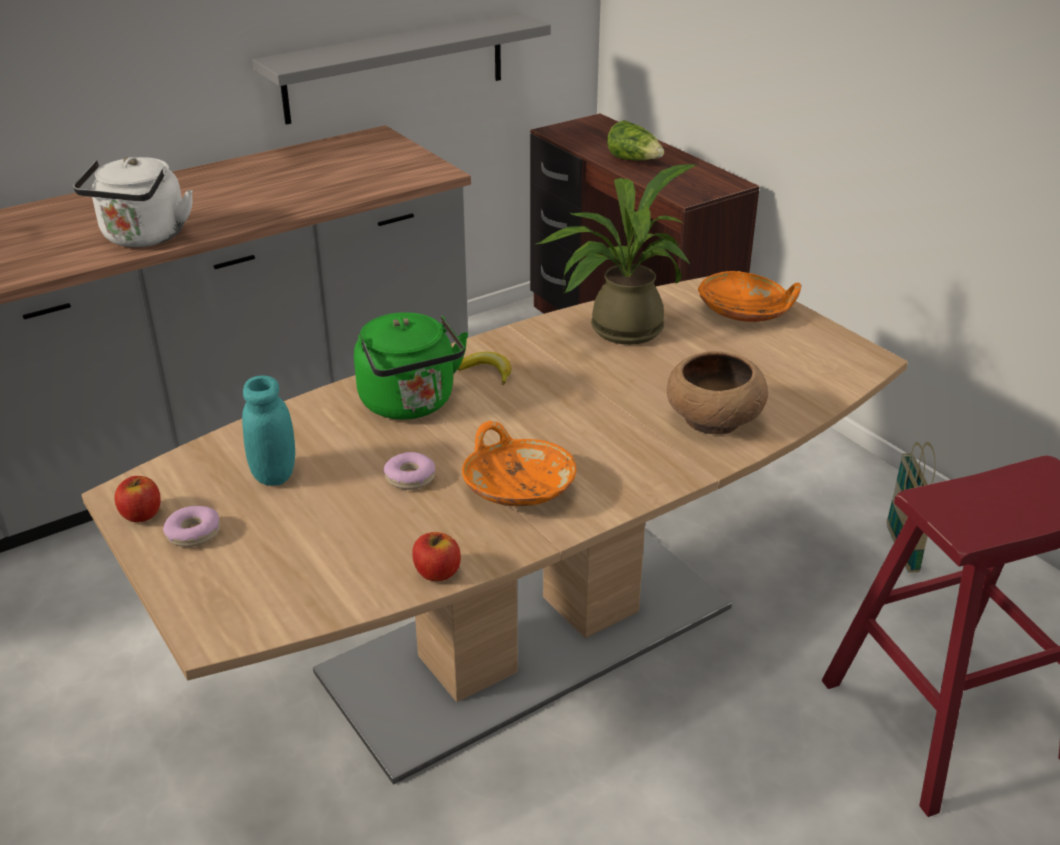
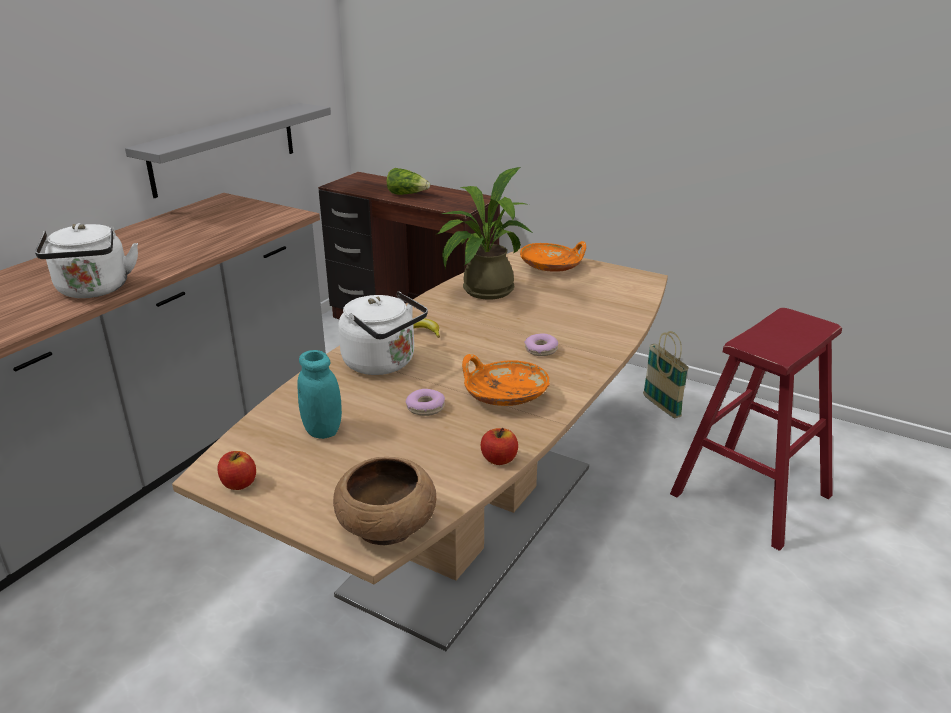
camera: 25 degrees left, 5 degrees down
donut [163,506,220,547] -> donut moved to [525,333,558,356]
green kettle [354,312,468,419] -> white kettle [338,291,428,375]
brown bowl [667,351,768,434] -> brown bowl moved to [333,457,436,545]

